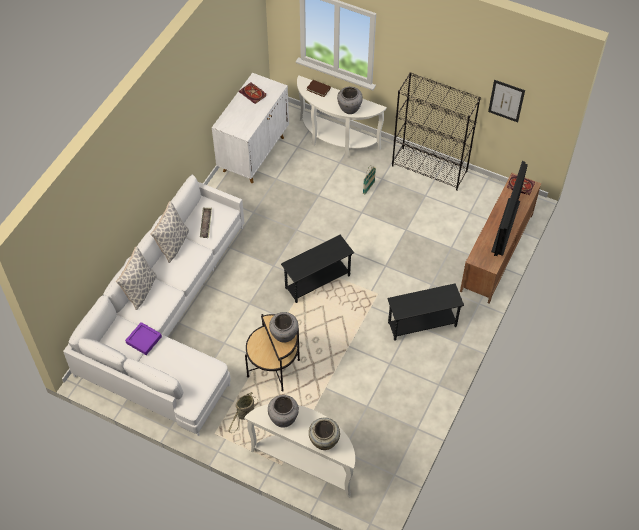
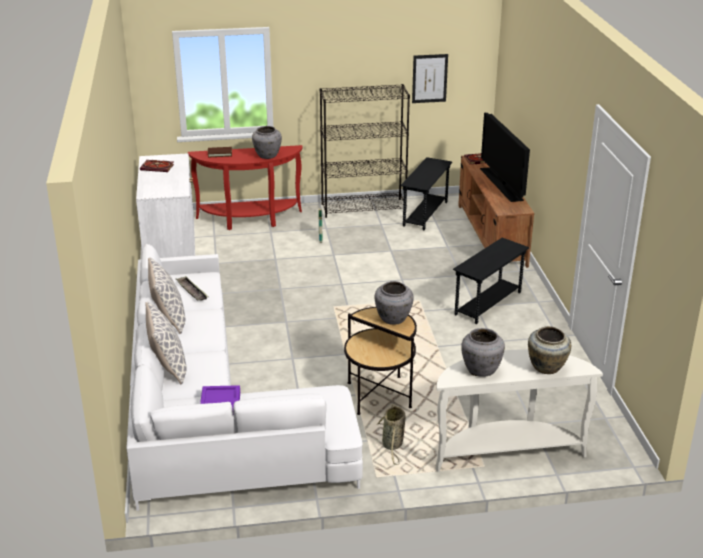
camera: 35 degrees left, 25 degrees down
black side table [281,235,354,303] -> black side table moved to [401,157,452,230]
white console table [297,75,387,158] -> red console table [188,145,303,230]

